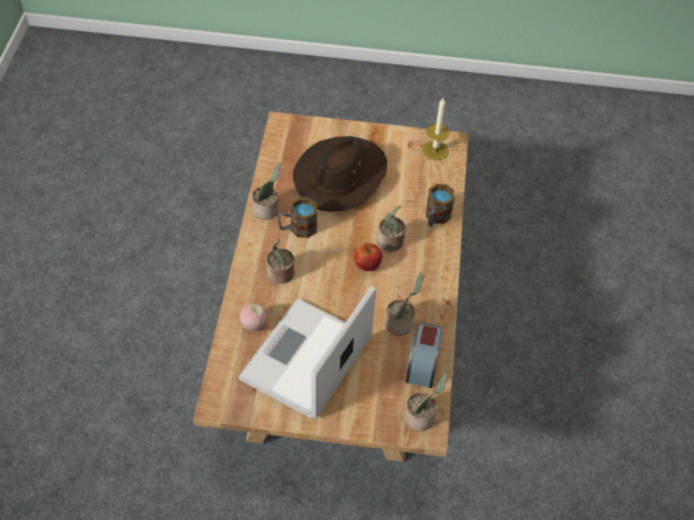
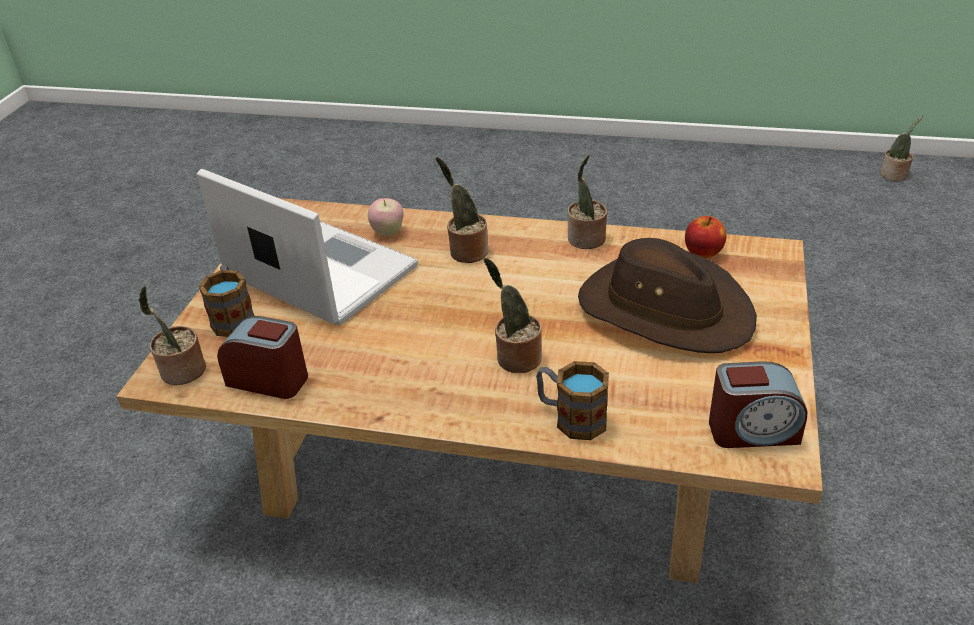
camera: 100 degrees right, 15 degrees down
mug [278,197,317,238] -> mug moved to [198,265,254,337]
apple [354,243,382,271] -> apple moved to [685,216,726,259]
potted plant [385,273,423,336] -> potted plant moved to [880,116,923,181]
candle [422,98,450,161] -> alarm clock [709,361,808,448]

